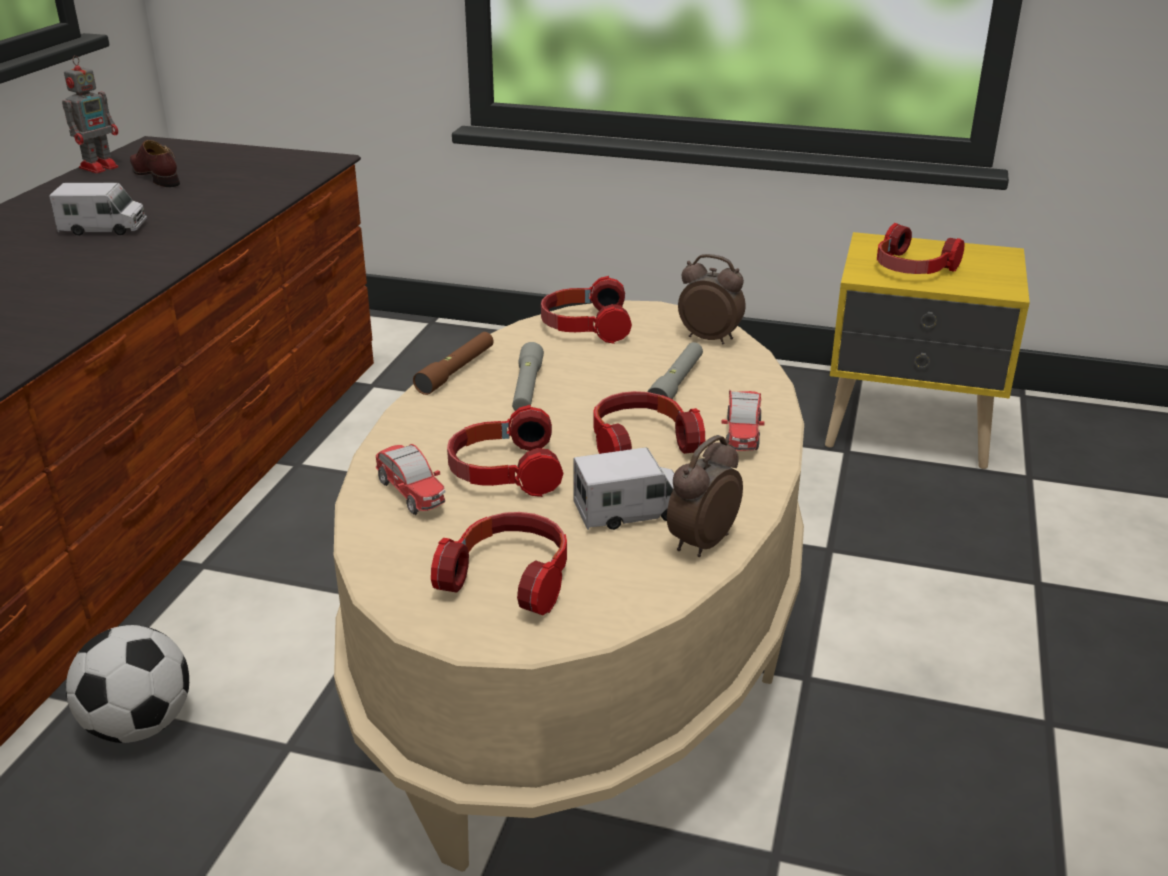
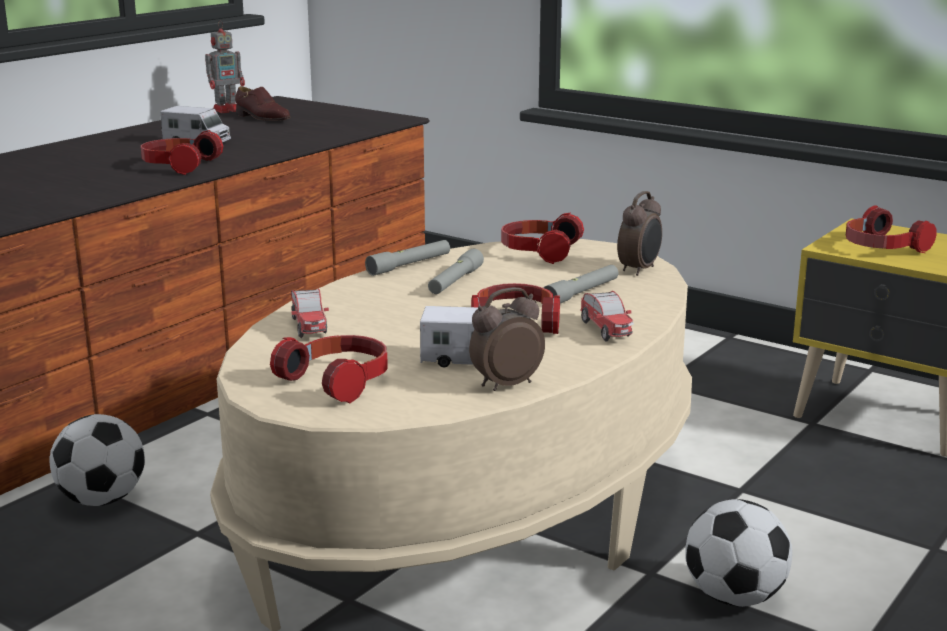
camera: 20 degrees right, 10 degrees down
brown shoe [130,140,180,187] -> brown shoe turned 150 degrees clockwise [235,86,290,121]
brown flashlight [413,332,494,395] -> grey flashlight [365,240,450,276]
headphones [447,405,563,497] -> headphones moved to [141,130,223,175]
alarm clock [678,254,746,345] -> alarm clock turned 75 degrees clockwise [617,191,662,276]
toy car [722,390,765,451] -> toy car turned 45 degrees counterclockwise [580,291,634,342]
none -> football [685,499,792,607]

